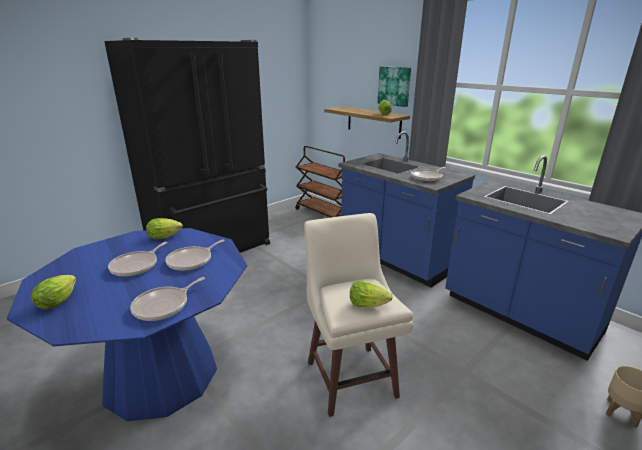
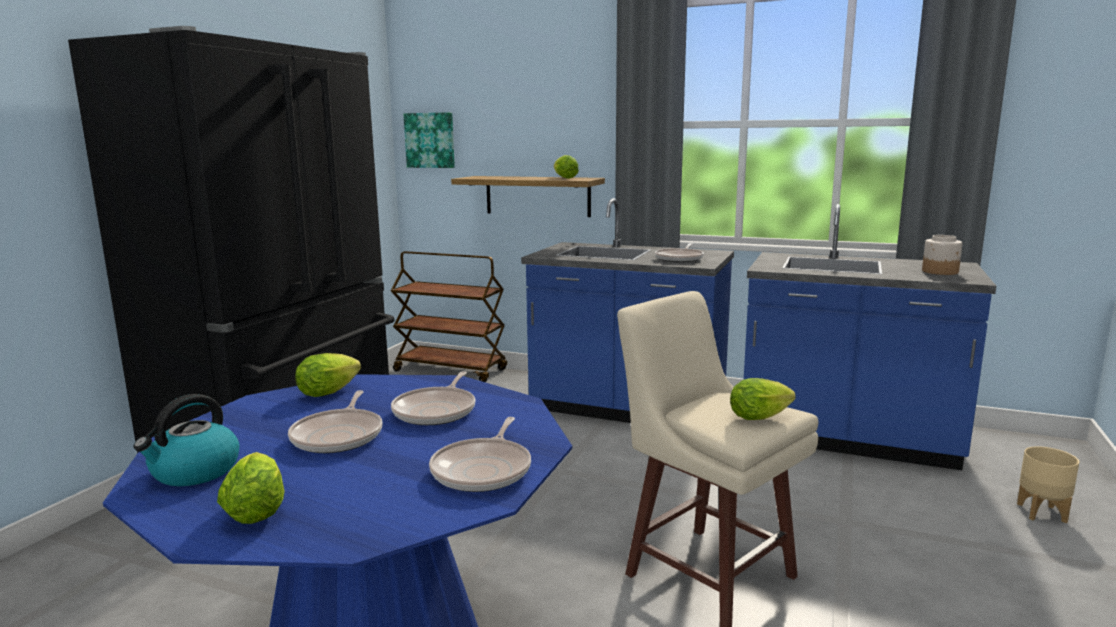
camera: 25 degrees left, 10 degrees down
picture [378,66,411,107] -> picture moved to [404,112,455,168]
none -> kettle [134,394,239,486]
none -> jar [922,235,963,275]

